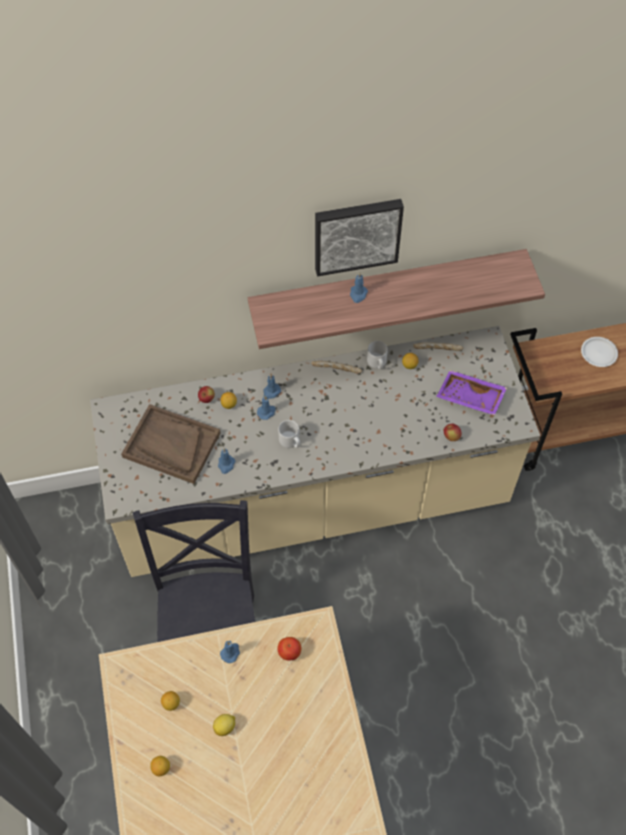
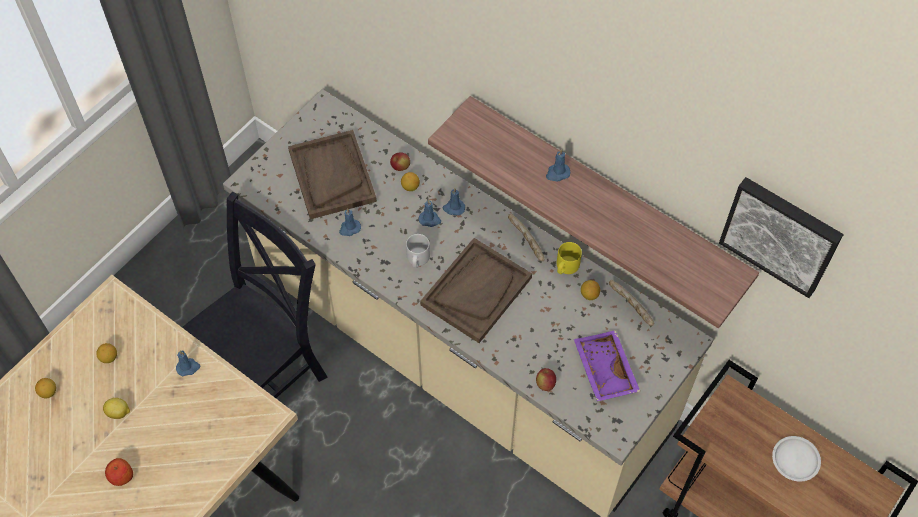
camera: 50 degrees right, 0 degrees up
apple [278,637,301,661] -> apple moved to [105,458,133,486]
picture [315,199,404,276] -> picture moved to [719,177,844,298]
grey mug [367,341,388,369] -> yellow mug [557,242,582,274]
none -> brown tray [420,238,532,343]

